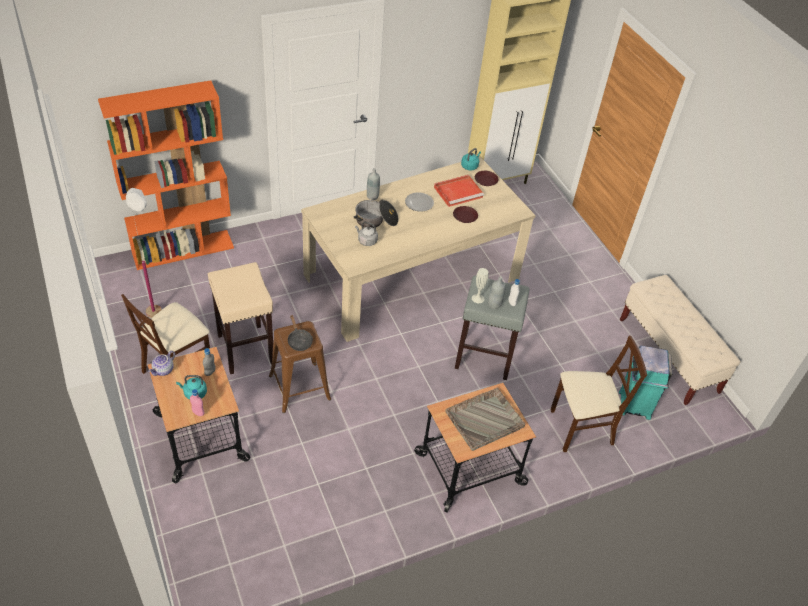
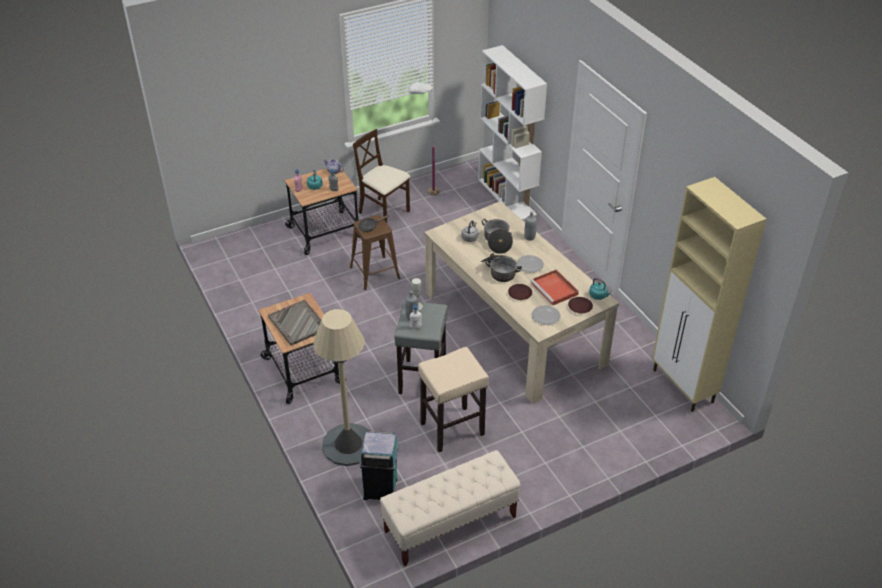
camera: 90 degrees right, 5 degrees down
orange bookcase [98,80,234,270] -> white bookcase [478,45,547,220]
beige stool [208,262,273,374] -> beige stool moved to [418,347,489,452]
beige chair [550,336,647,452] -> beige floor lamp [313,309,370,466]
none -> cooking pot [481,254,522,282]
none -> plate [532,305,560,325]

